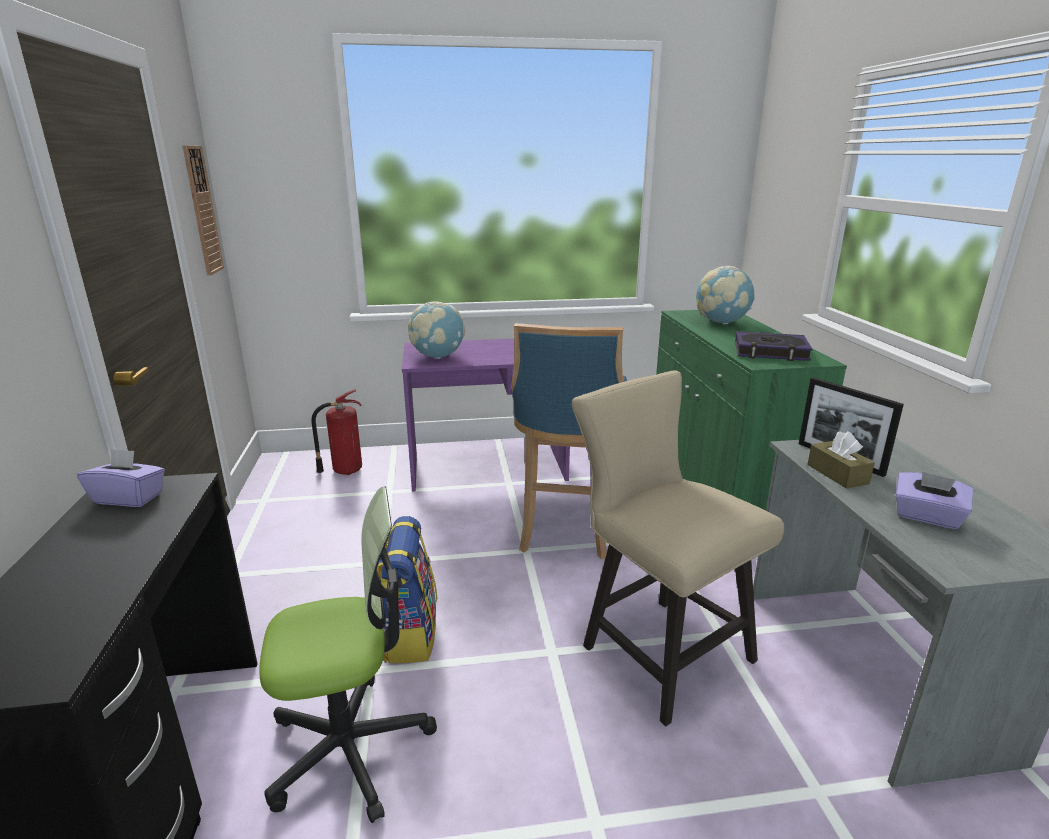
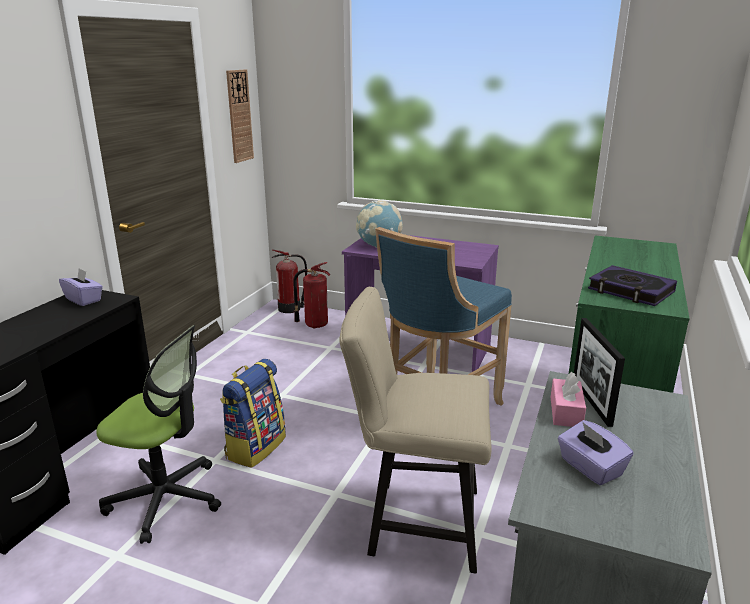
camera: 30 degrees right, 0 degrees up
beige chair [572,370,785,727] -> beige chair turned 75 degrees counterclockwise [340,287,492,574]
globe [696,266,755,324] -> none
brown tissue box [807,431,875,489] -> pink tissue box [551,372,586,427]
none -> fire extinguisher [272,249,307,313]

